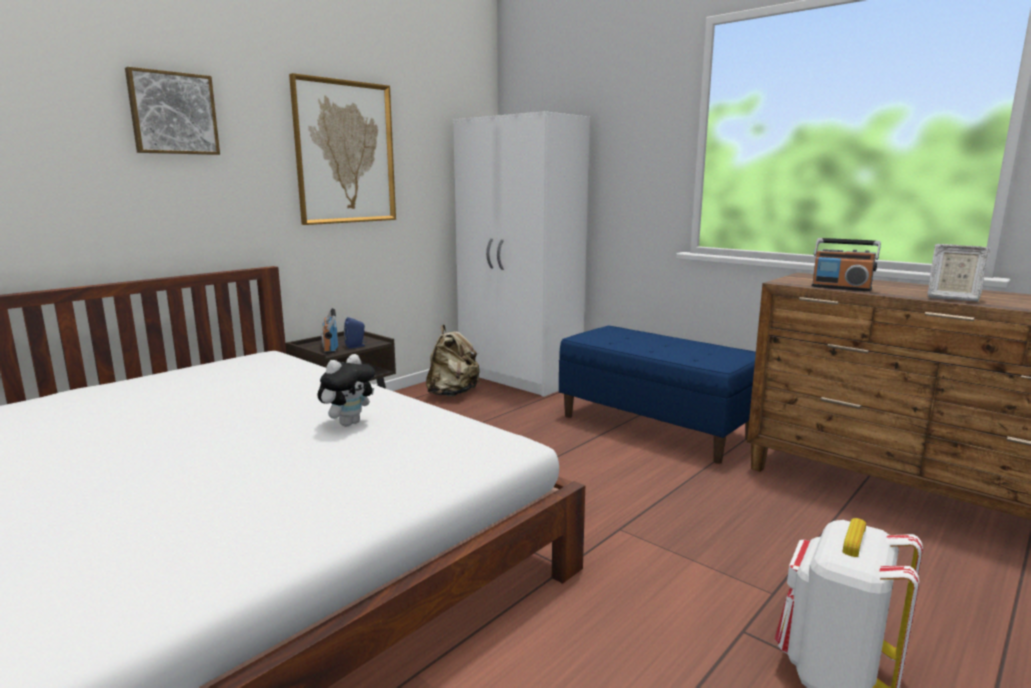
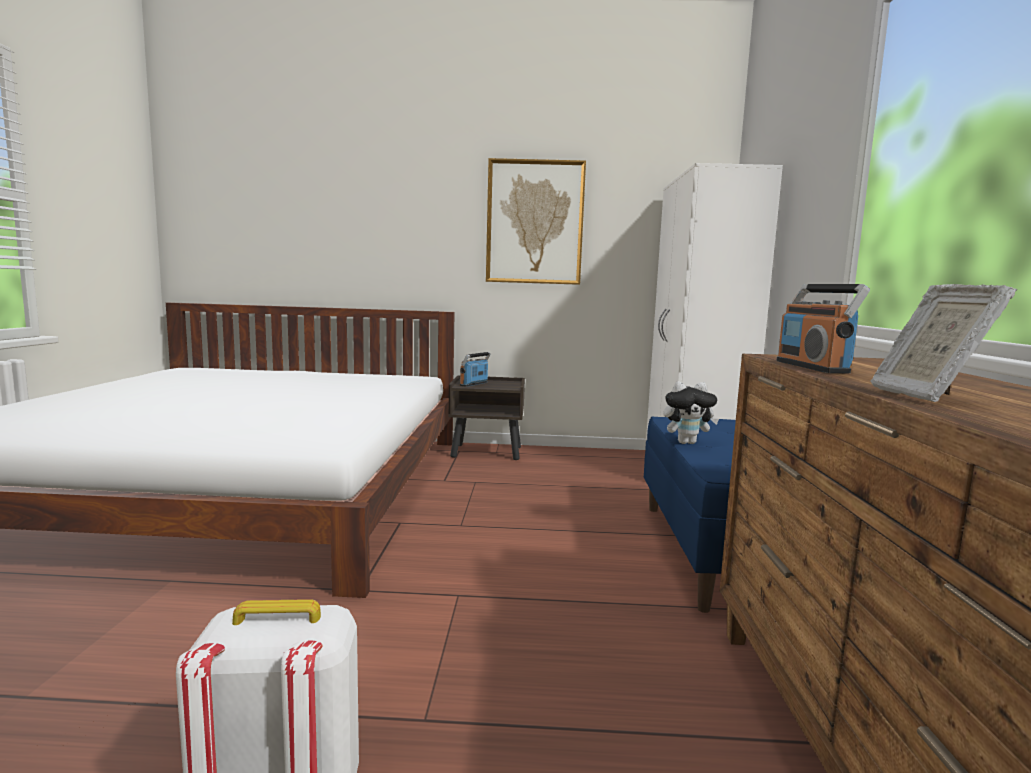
camera: 50 degrees right, 5 degrees down
picture [125,67,220,155] -> none
plush toy [318,354,375,426] -> plush toy moved to [663,382,719,444]
blue speaker [344,317,366,349] -> none
beige backpack [426,325,480,396] -> none

